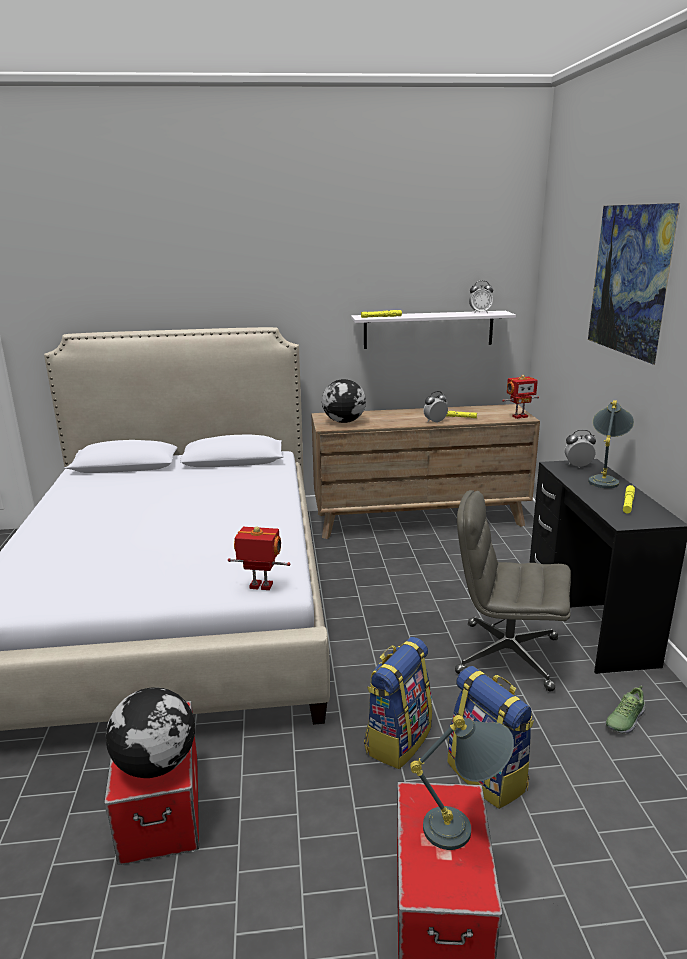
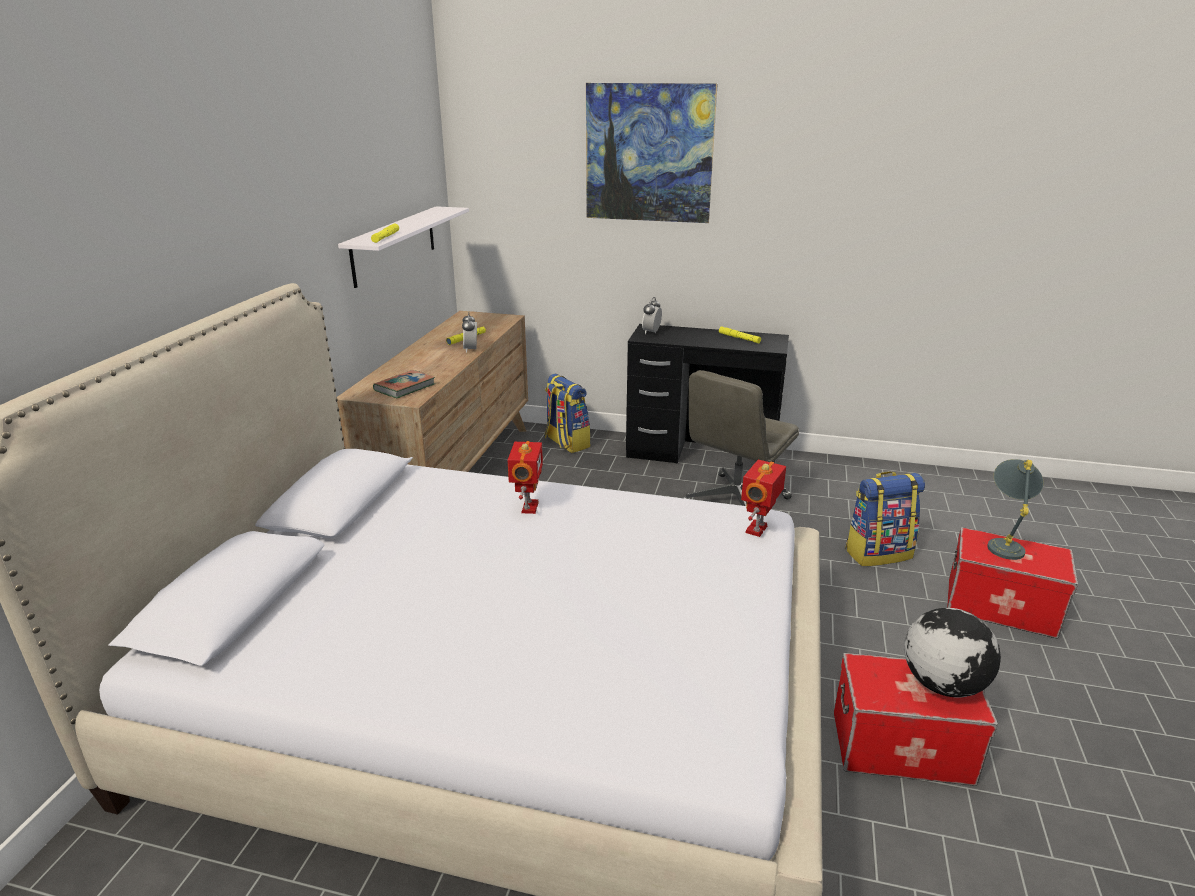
camera: 70 degrees left, 5 degrees up
globe [322,379,366,423] -> book [373,370,435,398]
backpack [364,637,432,769] -> backpack moved to [544,373,590,453]
alarm clock [469,281,493,313] -> none
toy robot [502,375,539,419] -> toy robot moved to [507,441,543,514]
grey table lamp [588,400,634,488] -> none
shoe [605,686,646,734] -> none

